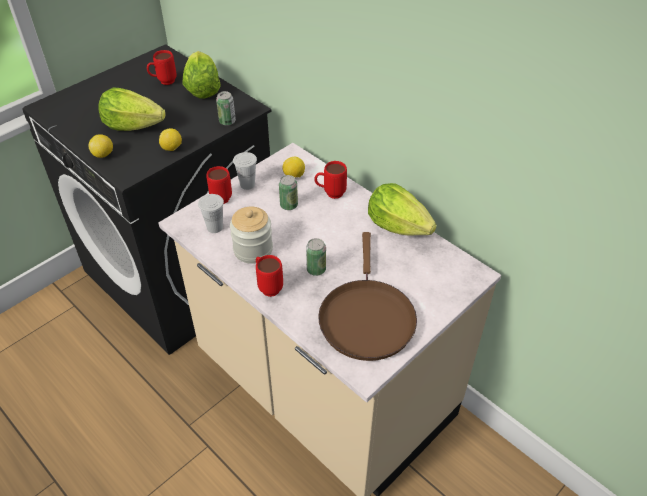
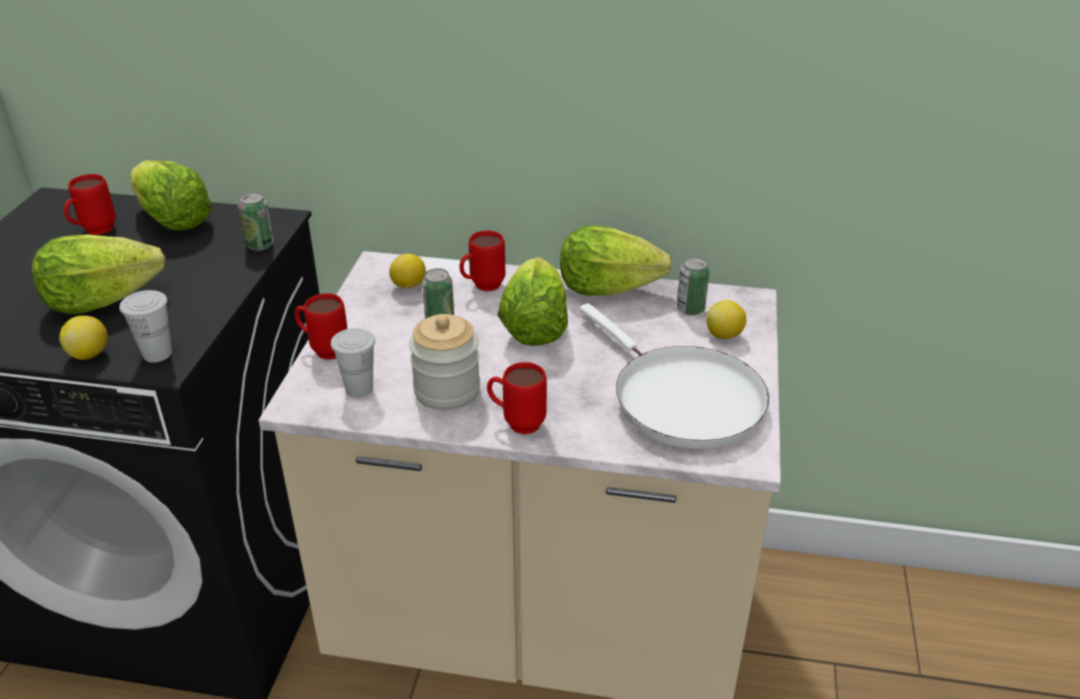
camera: 35 degrees left, 10 degrees down
lemon [159,128,182,151] -> lemon moved to [706,300,746,339]
white cup [233,152,257,190] -> white cup moved to [119,290,172,363]
can [306,238,326,276] -> can moved to [676,257,710,315]
brown frying pan [318,232,417,361] -> white frying pan [579,303,769,448]
none -> lettuce [497,257,568,346]

